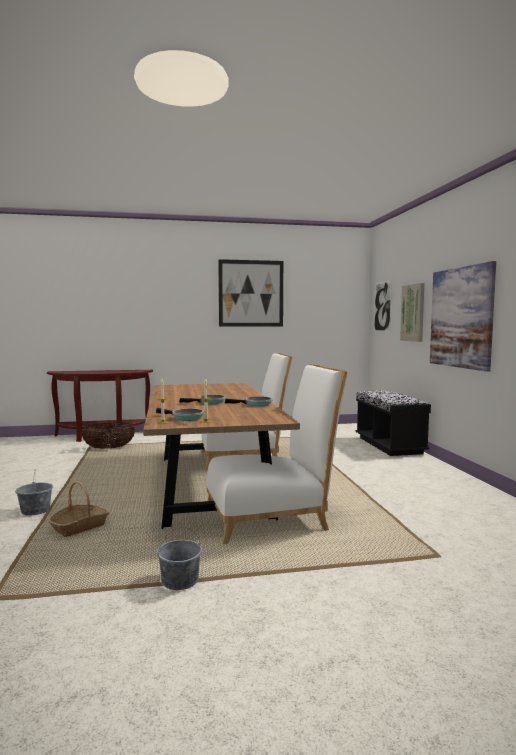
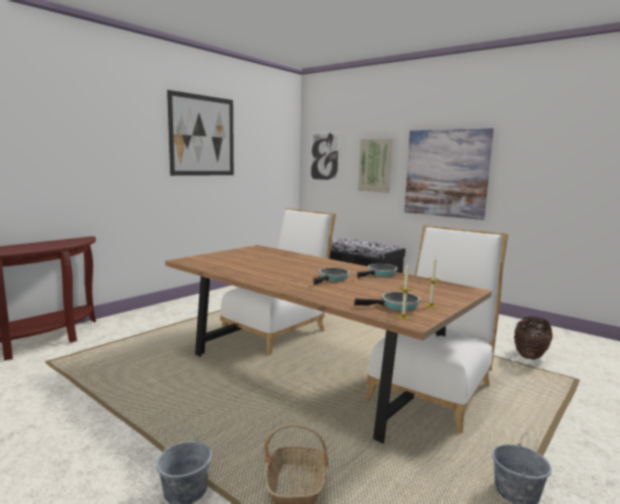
camera: 40 degrees left, 5 degrees up
basket [82,422,135,449] -> basket moved to [514,316,552,360]

